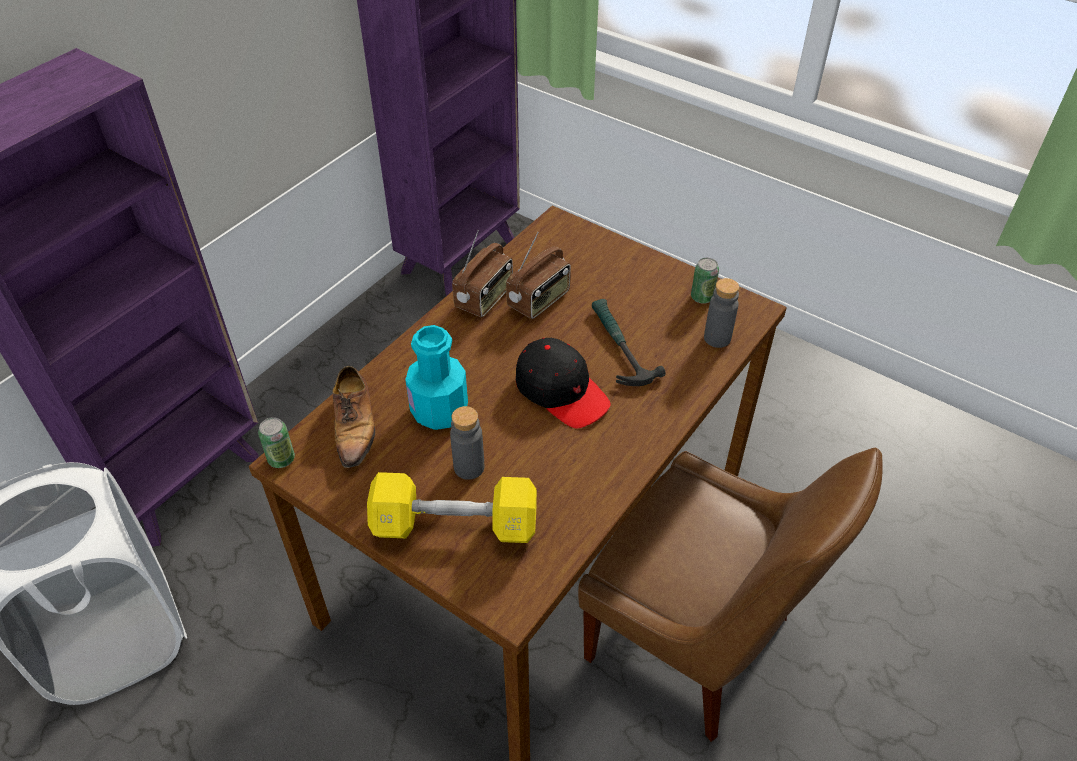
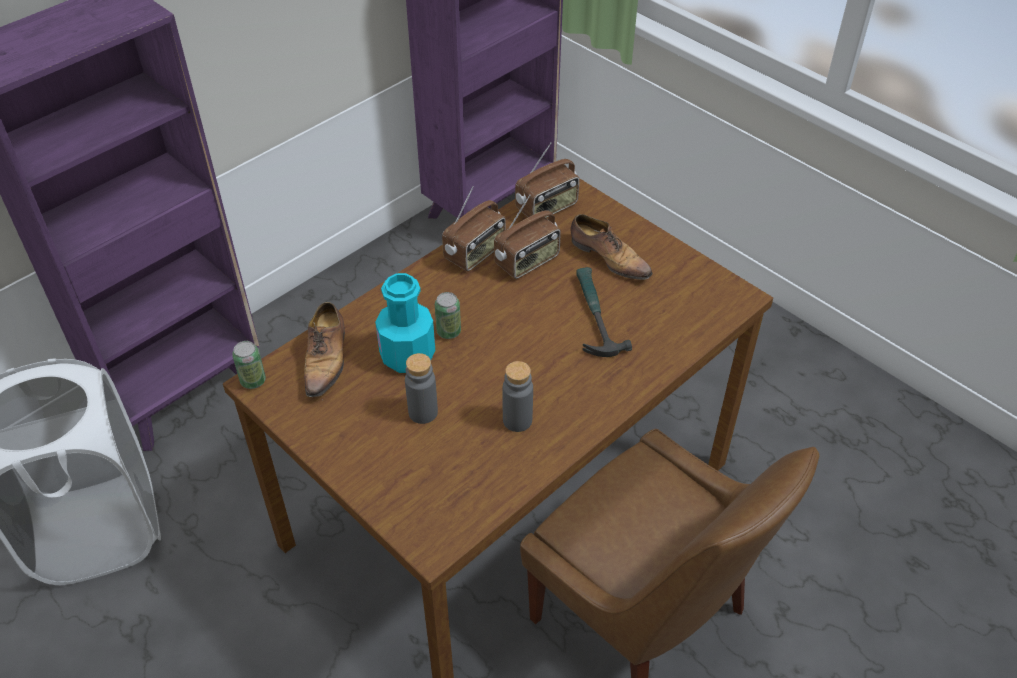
camera: 10 degrees right, 0 degrees up
yellow dumbbell [367,472,537,543] -> none
black cap [516,338,611,428] -> none
can [691,258,719,304] -> can moved to [435,292,461,339]
grey bottle [704,278,739,348] -> grey bottle moved to [503,361,533,432]
none -> radio [515,142,579,218]
none -> shoe [571,214,653,280]

